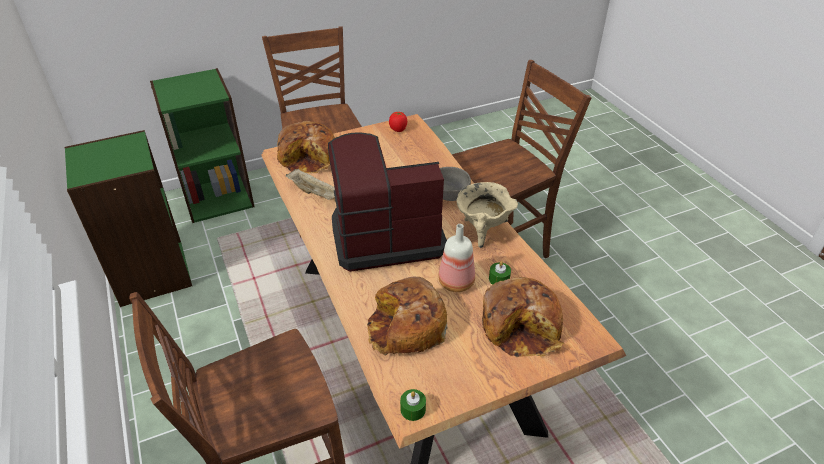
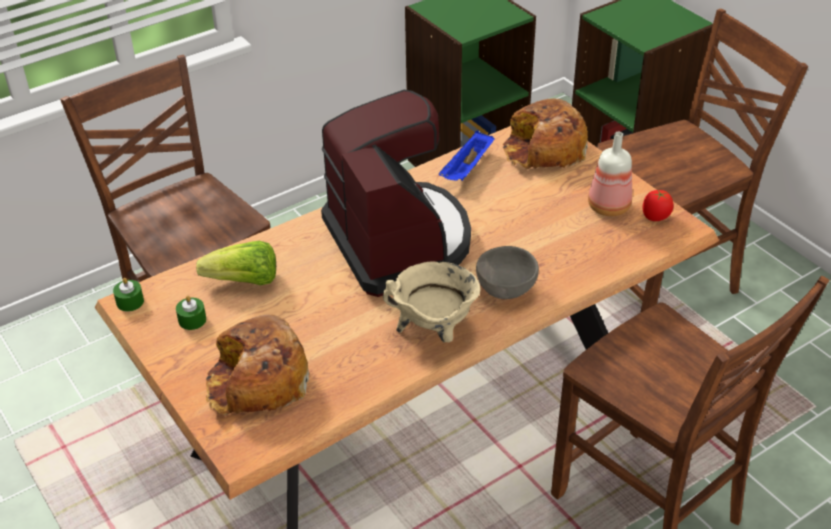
camera: 80 degrees right, 0 degrees up
beige tray [286,169,335,200] -> blue tray [439,131,495,181]
bread [367,277,448,355] -> lettuce [196,241,276,285]
bottle [438,224,475,292] -> bottle moved to [588,132,632,216]
green candle [489,261,511,285] -> green candle moved to [176,296,206,330]

